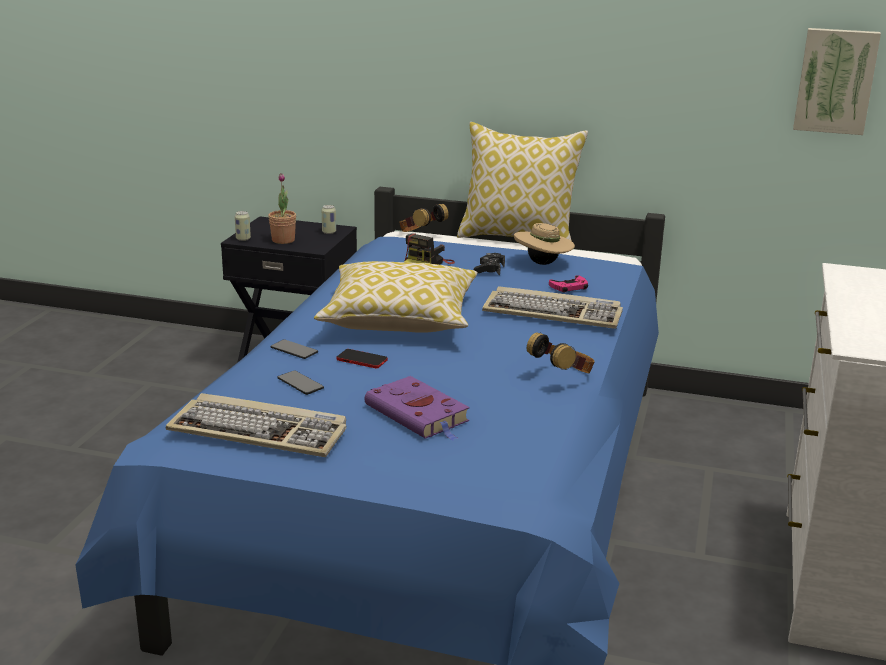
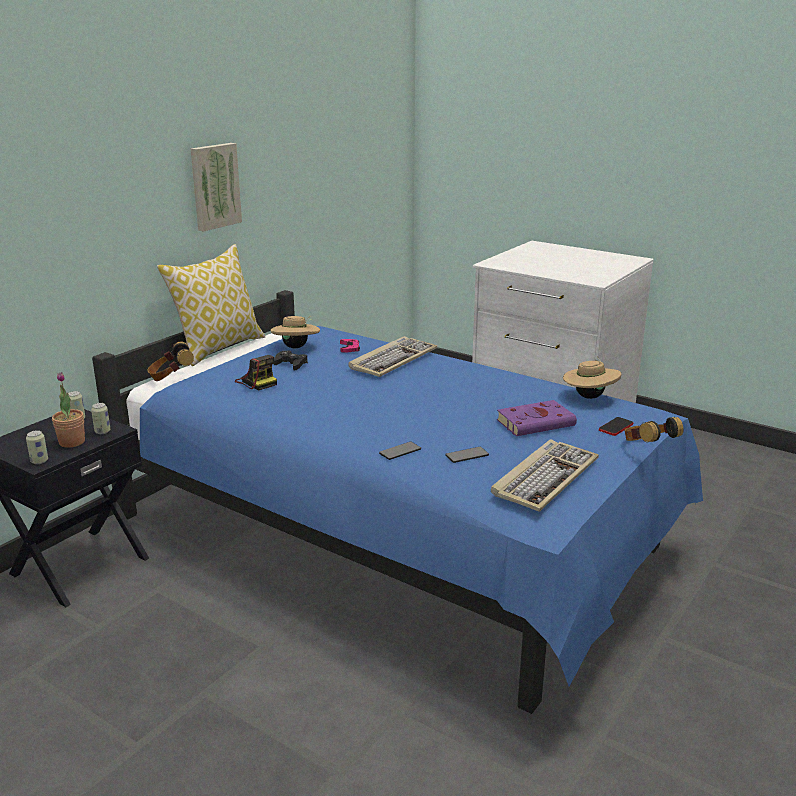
camera: 70 degrees left, 0 degrees up
pillow [314,261,478,333] -> none
phone [336,349,388,368] -> phone moved to [599,417,633,436]
headphones [527,332,595,373] -> headphones moved to [625,417,684,443]
picture [793,28,881,135] -> picture moved to [191,143,242,232]
none -> can [91,403,110,434]
none -> beige hat [563,356,621,399]

